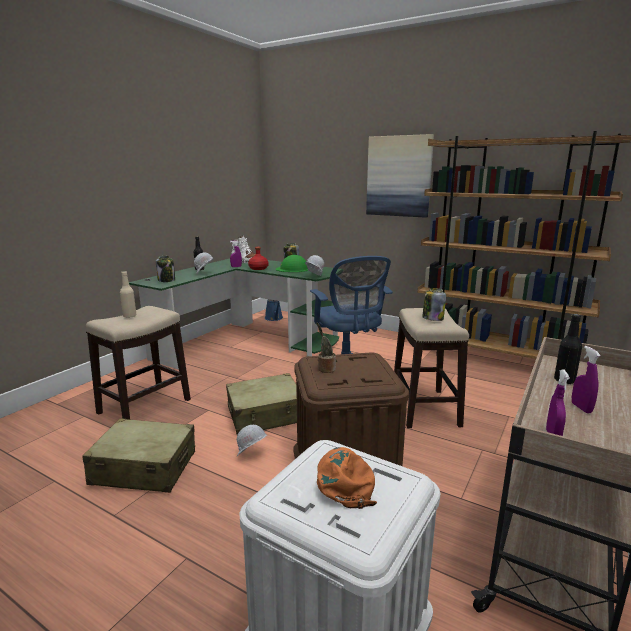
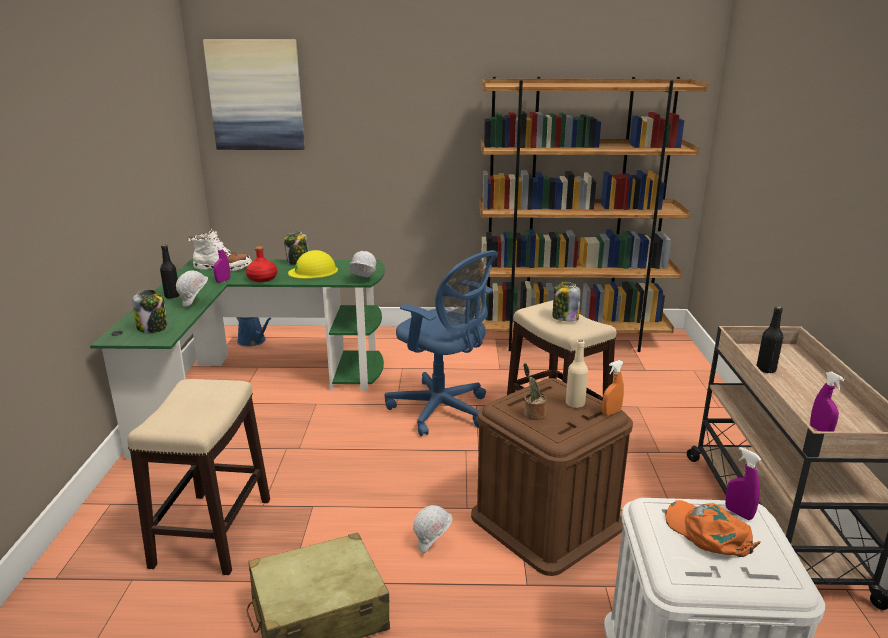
camera: 30 degrees left, 5 degrees up
beige bottle [120,271,137,318] -> beige bottle moved to [566,340,588,408]
beige suitcase [226,373,297,435] -> none
green hard hat [276,255,308,272] -> yellow hard hat [288,250,338,279]
picture [366,134,434,218] -> picture moved to [203,39,305,150]
purple spray bottle [572,346,600,413] -> purple spray bottle moved to [725,447,761,520]
none -> orange spray bottle [602,360,624,415]

